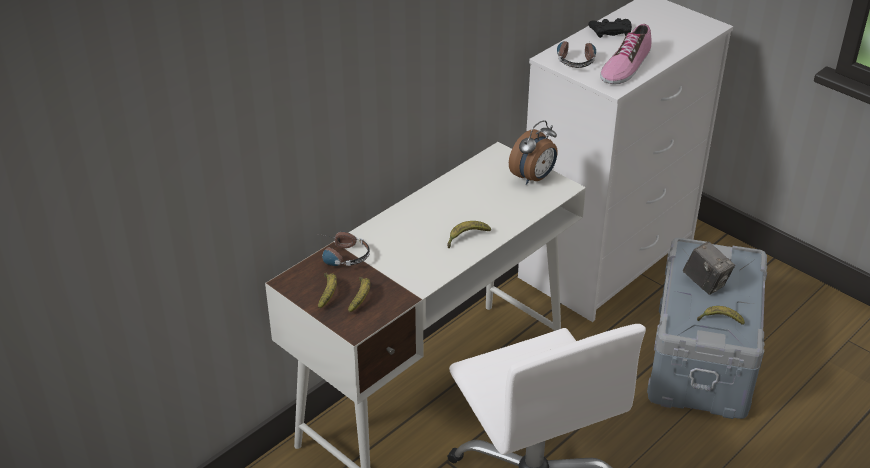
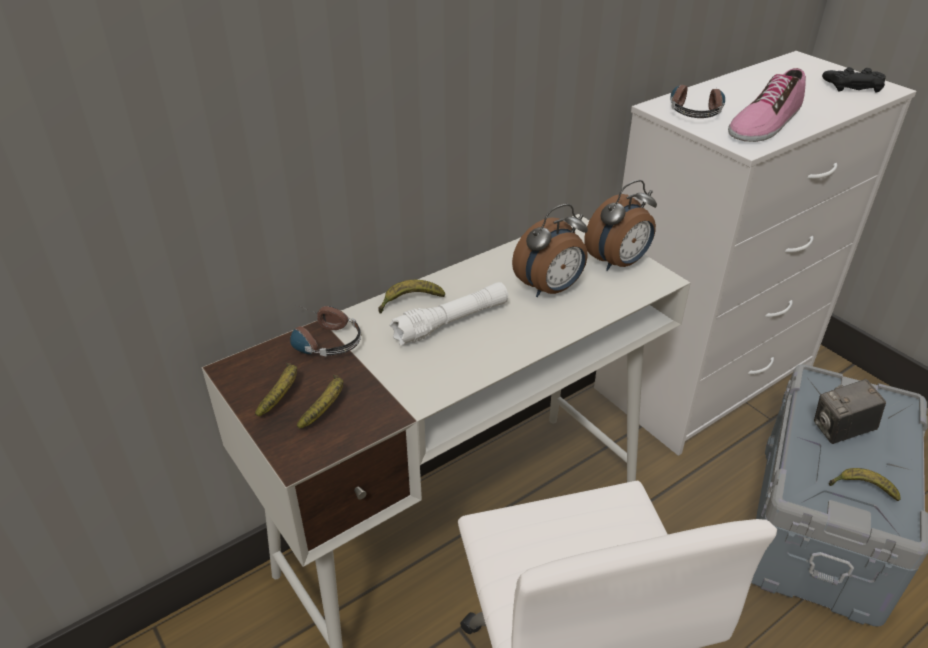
camera: 10 degrees right, 0 degrees up
banana [447,221,491,248] -> banana moved to [378,280,445,314]
black game controller [588,18,632,38] -> black game controller moved to [822,67,886,92]
camera [683,242,735,295] -> camera turned 105 degrees clockwise [814,379,886,444]
none -> white flashlight [389,282,508,346]
none -> alarm clock [512,204,588,297]

